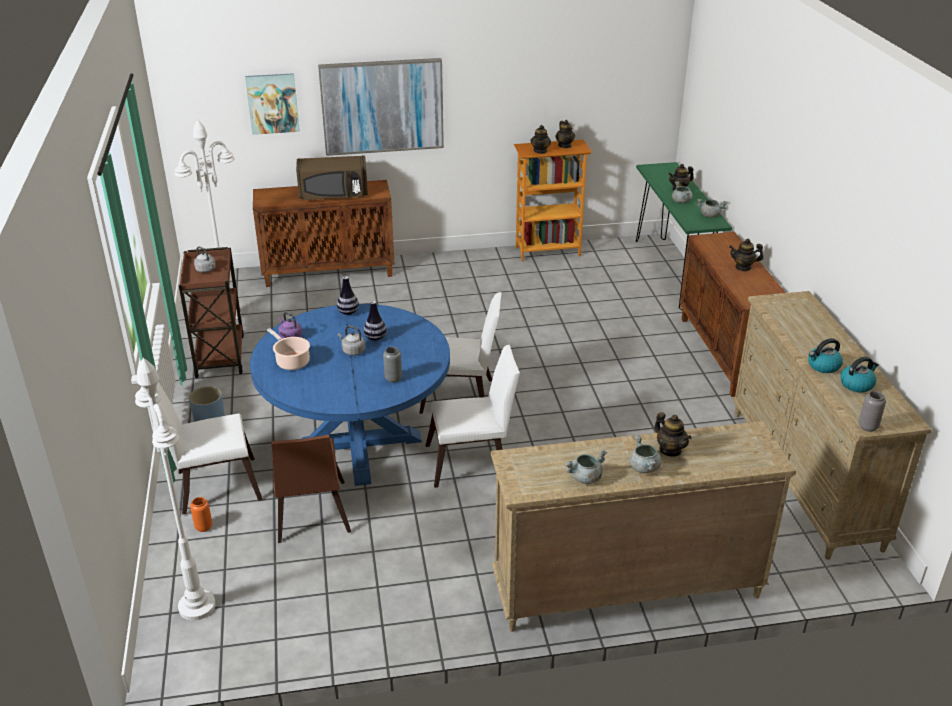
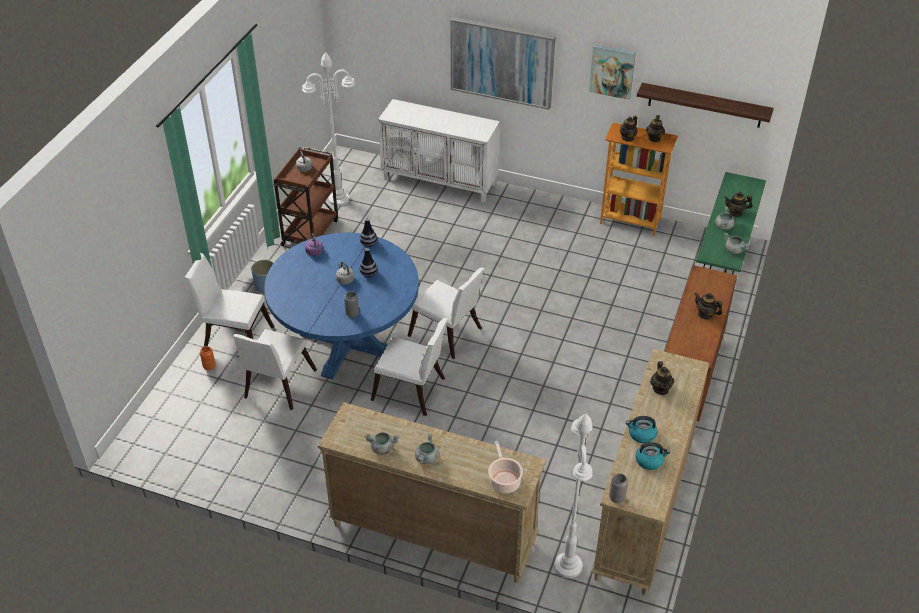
camera: 30 degrees right, 10 degrees up
white floor lamp [135,358,216,621] -> white floor lamp moved to [554,414,593,578]
picture [245,73,300,135] -> picture moved to [589,45,636,100]
brown cabinet [253,180,395,287] -> white cabinet [378,99,500,203]
cooking pot [267,328,310,370] -> cooking pot moved to [488,441,523,493]
brown chair [271,435,351,543] -> white chair [233,329,317,410]
brown microwave [296,156,368,200] -> none
teapot [654,412,691,457] -> teapot moved to [650,361,674,395]
none -> shelf [637,83,774,128]

